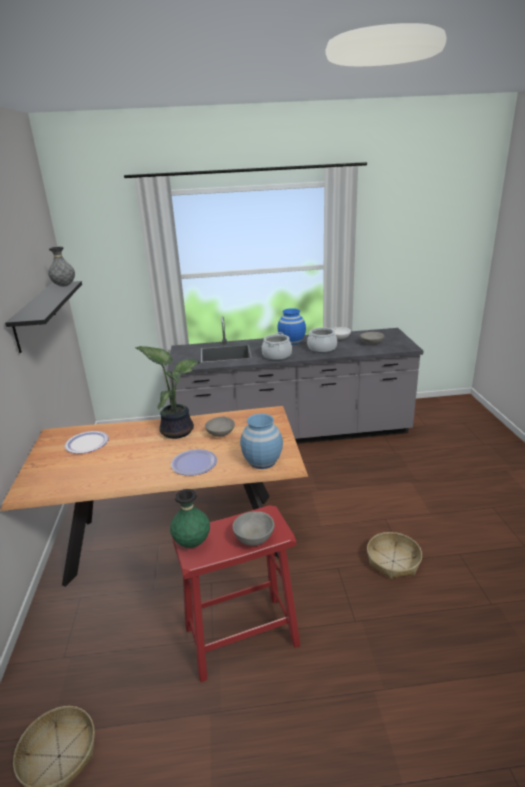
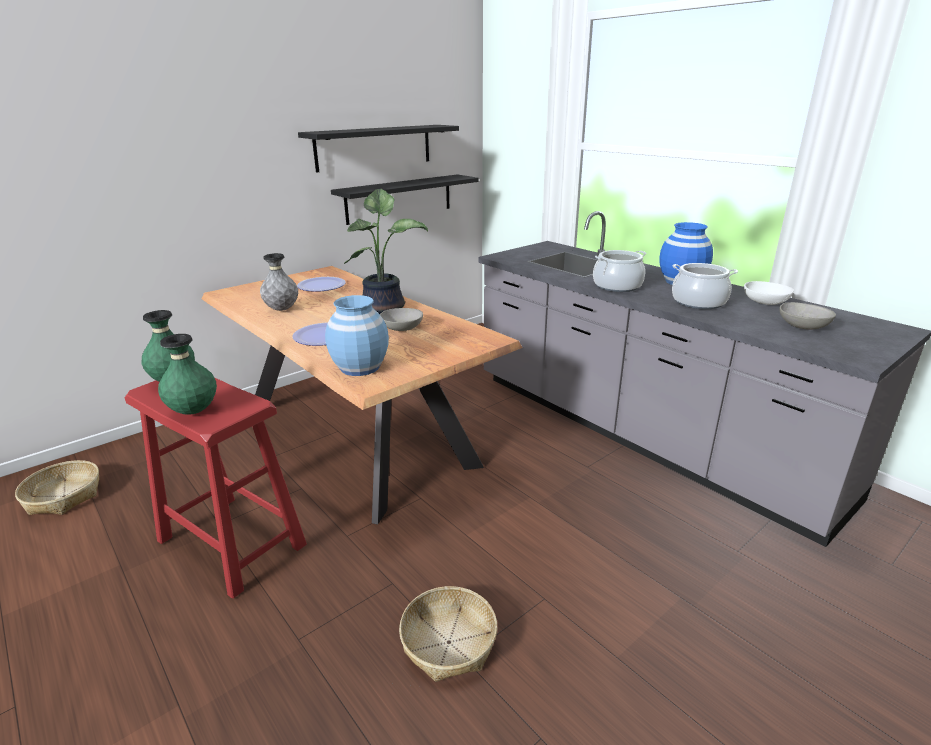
camera: 55 degrees right, 0 degrees up
grey vase [48,247,75,287] -> grey vase moved to [260,253,298,311]
grey bowl [233,511,275,546] -> green vase [158,334,217,415]
none -> black shelf [331,174,479,225]

